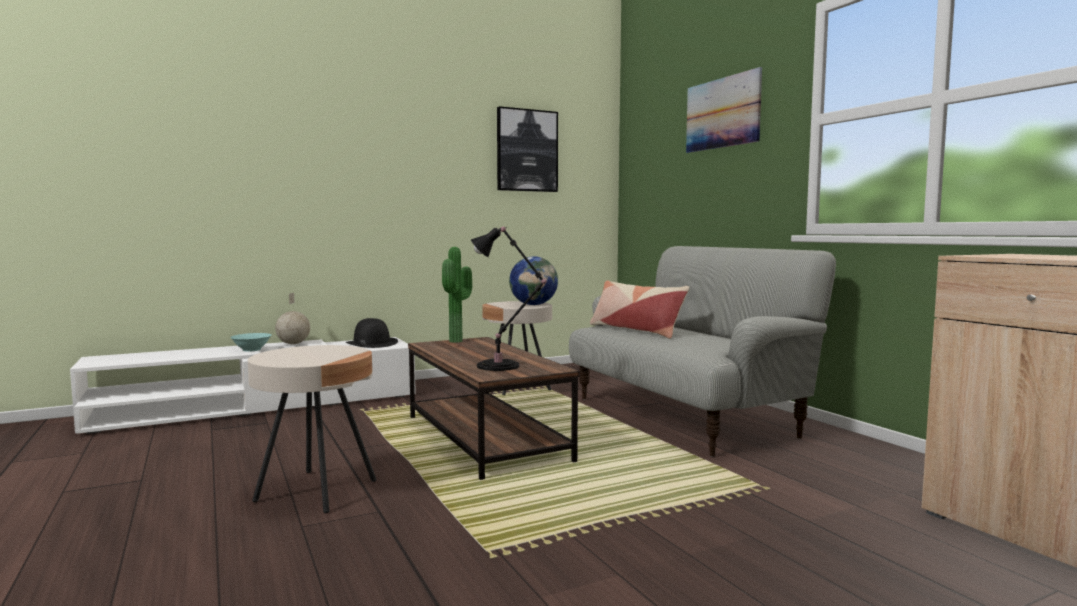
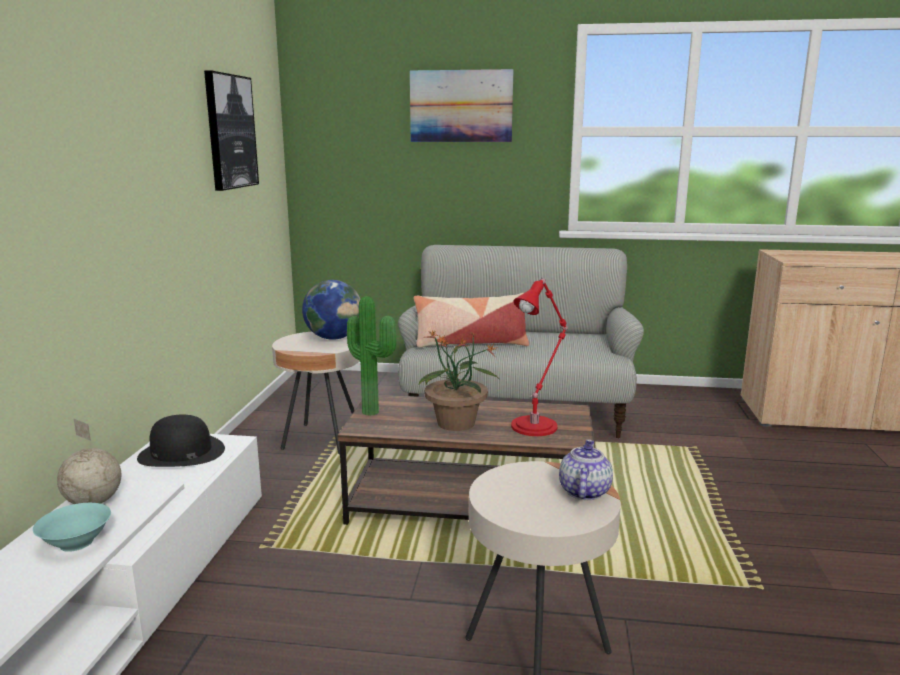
camera: 55 degrees left, 10 degrees up
black table lamp [471,227,546,371] -> red table lamp [511,278,568,436]
none -> potted plant [419,330,500,431]
none -> teapot [559,440,613,500]

